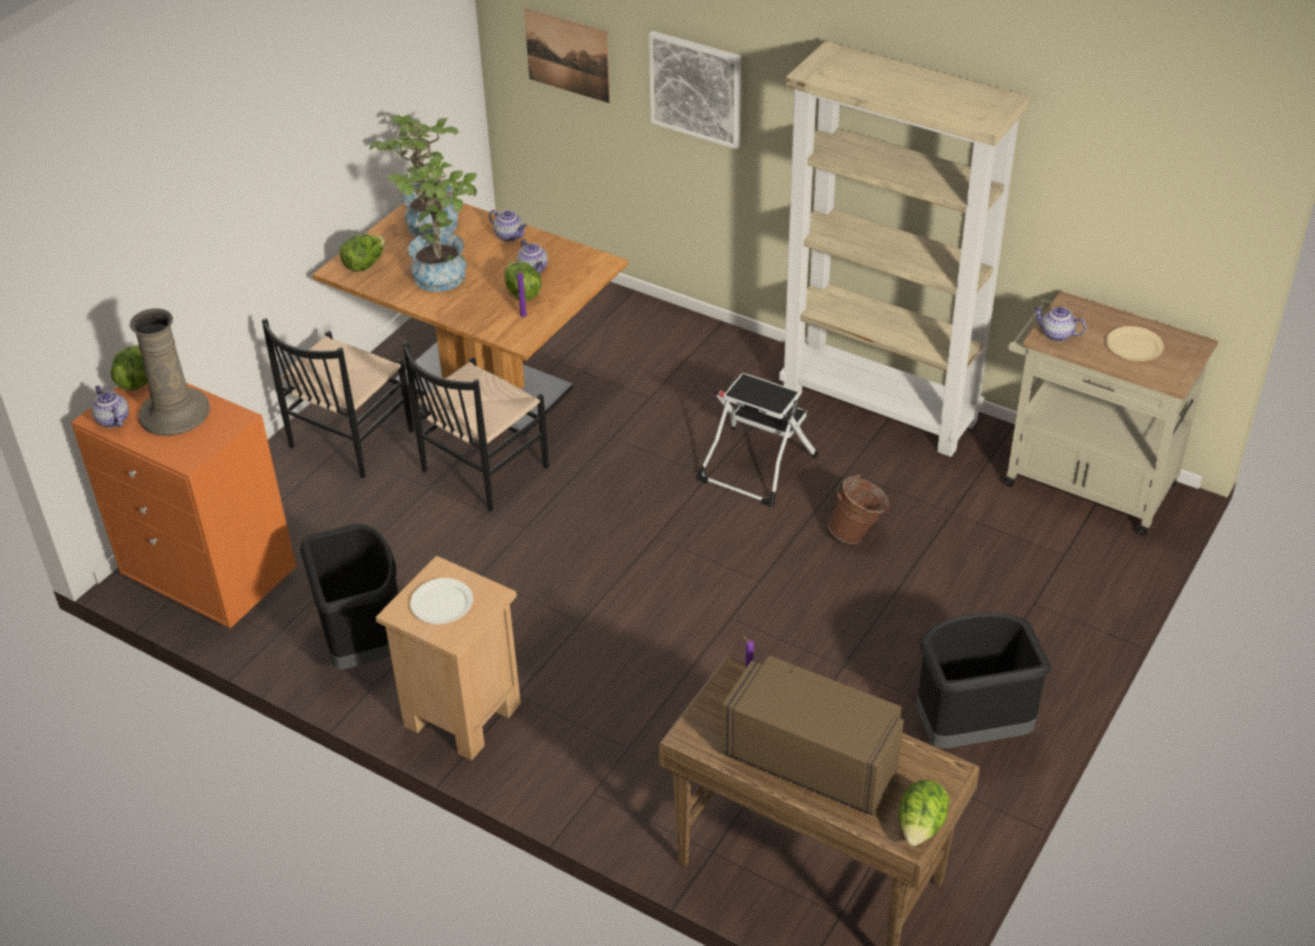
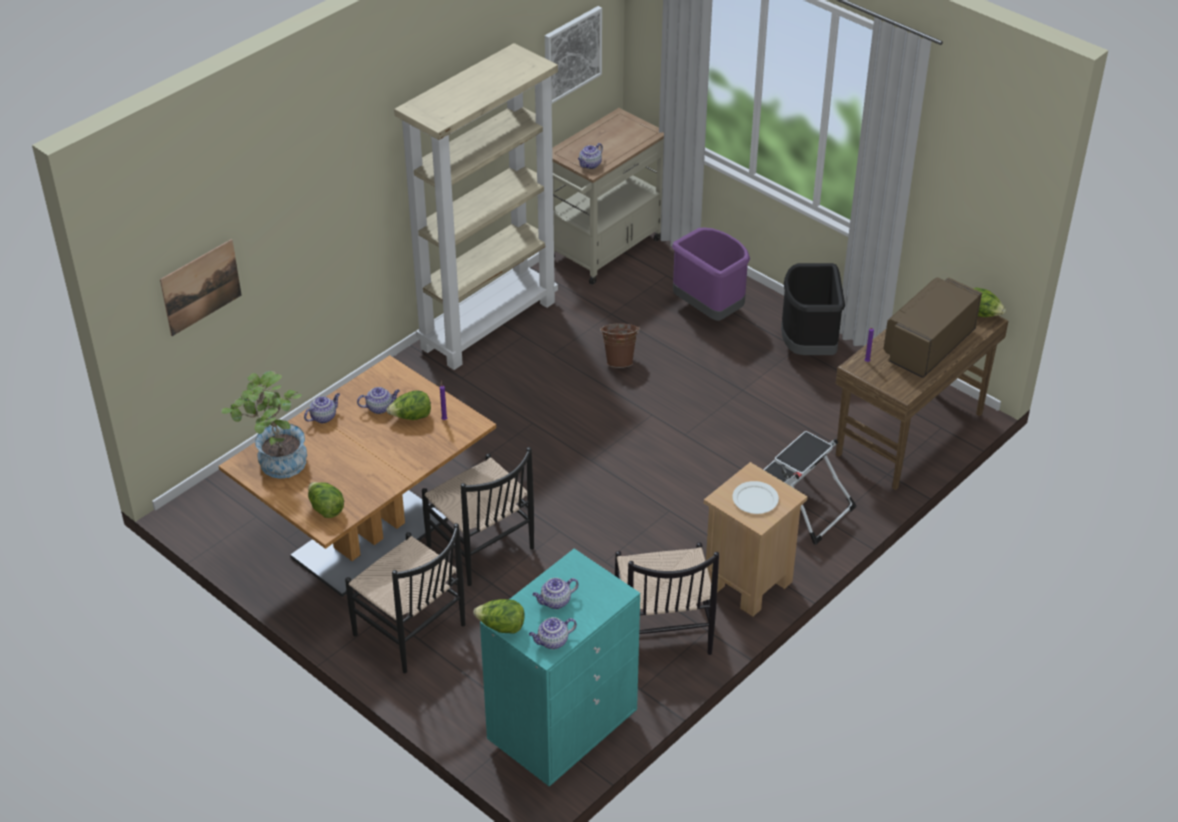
camera: 80 degrees left, 0 degrees up
orange cabinet [71,382,296,628] -> turquoise cabinet [480,548,640,787]
beige vase [130,308,210,436] -> teapot [532,578,579,609]
black trash can [300,524,398,670] -> black chair [615,542,719,655]
potted plant [387,156,477,292] -> none
picture [649,31,741,149] -> picture moved to [545,6,602,104]
step ladder [696,373,819,507] -> step ladder moved to [763,431,857,545]
beige plate [1106,326,1164,361] -> none
none -> purple trash can [672,227,750,321]

